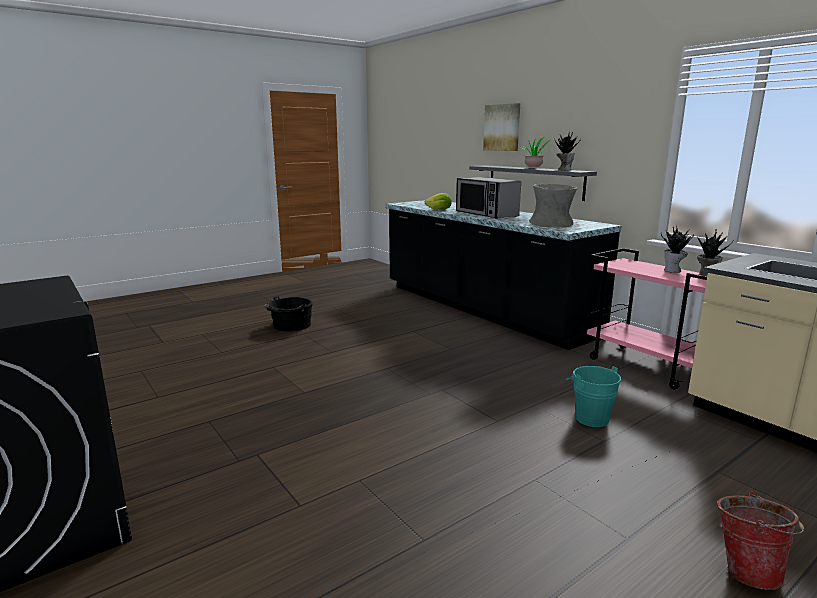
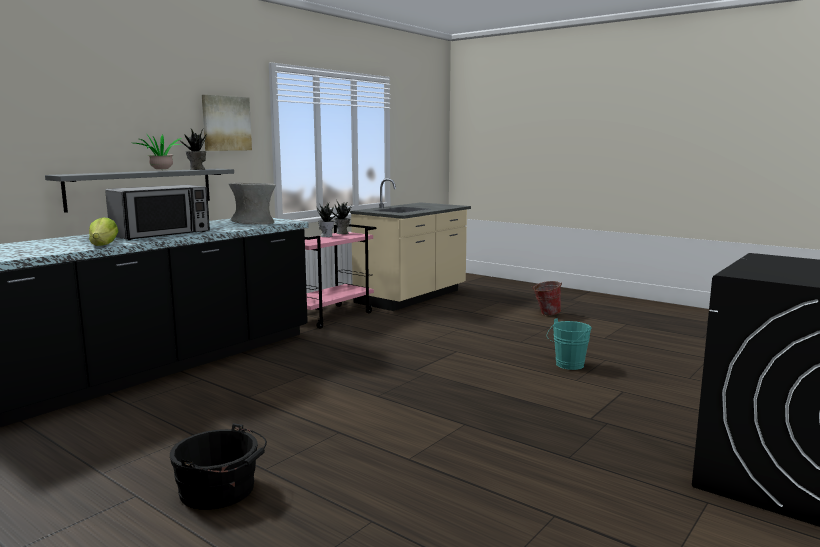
camera: 105 degrees left, 5 degrees down
picture [483,103,520,151] -> picture moved to [202,95,252,151]
turquoise bucket [565,366,621,427] -> turquoise bucket moved to [547,318,592,370]

